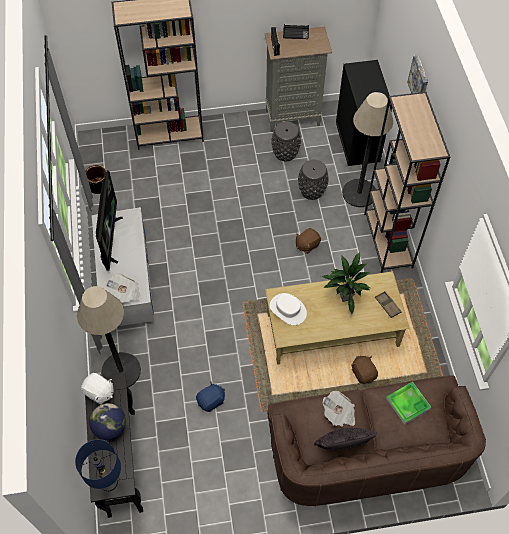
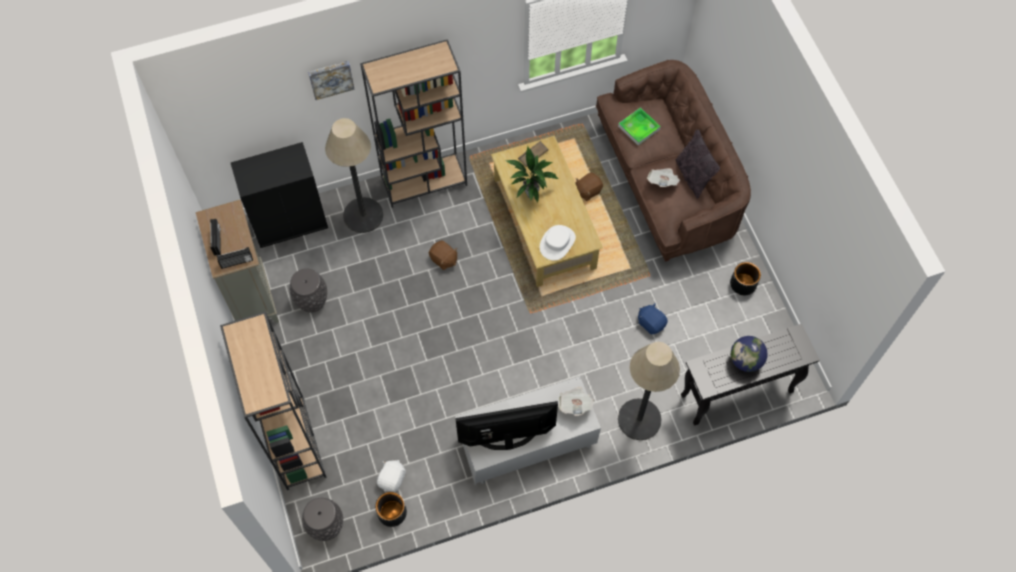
camera: 100 degrees left, 5 degrees up
blue table lamp [75,440,121,492] -> none
white plush toy [81,373,113,405] -> white plush toy moved to [377,460,406,492]
grey stool [298,160,329,200] -> grey stool moved to [302,498,343,541]
none -> black planter [730,262,761,295]

